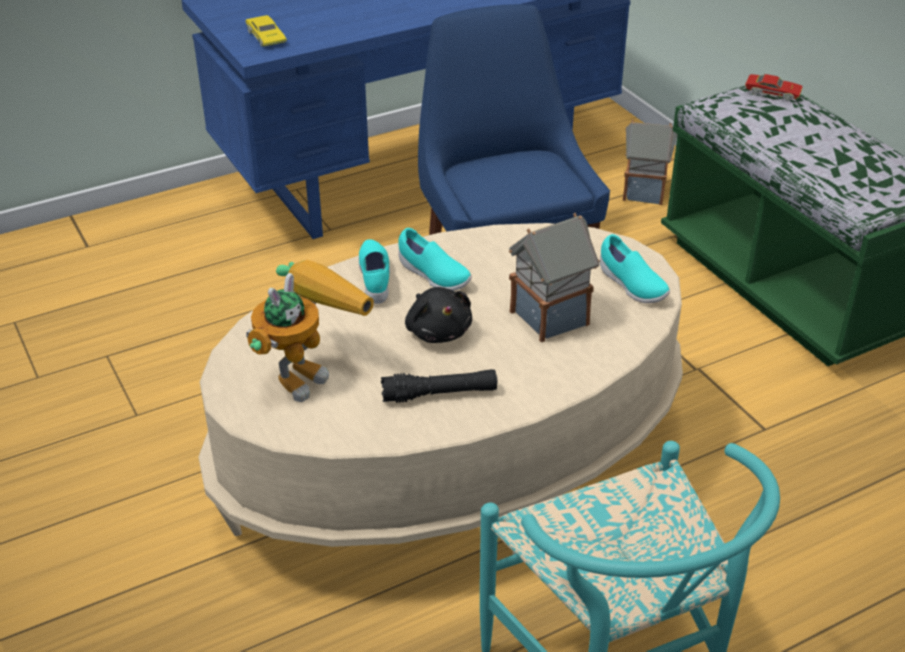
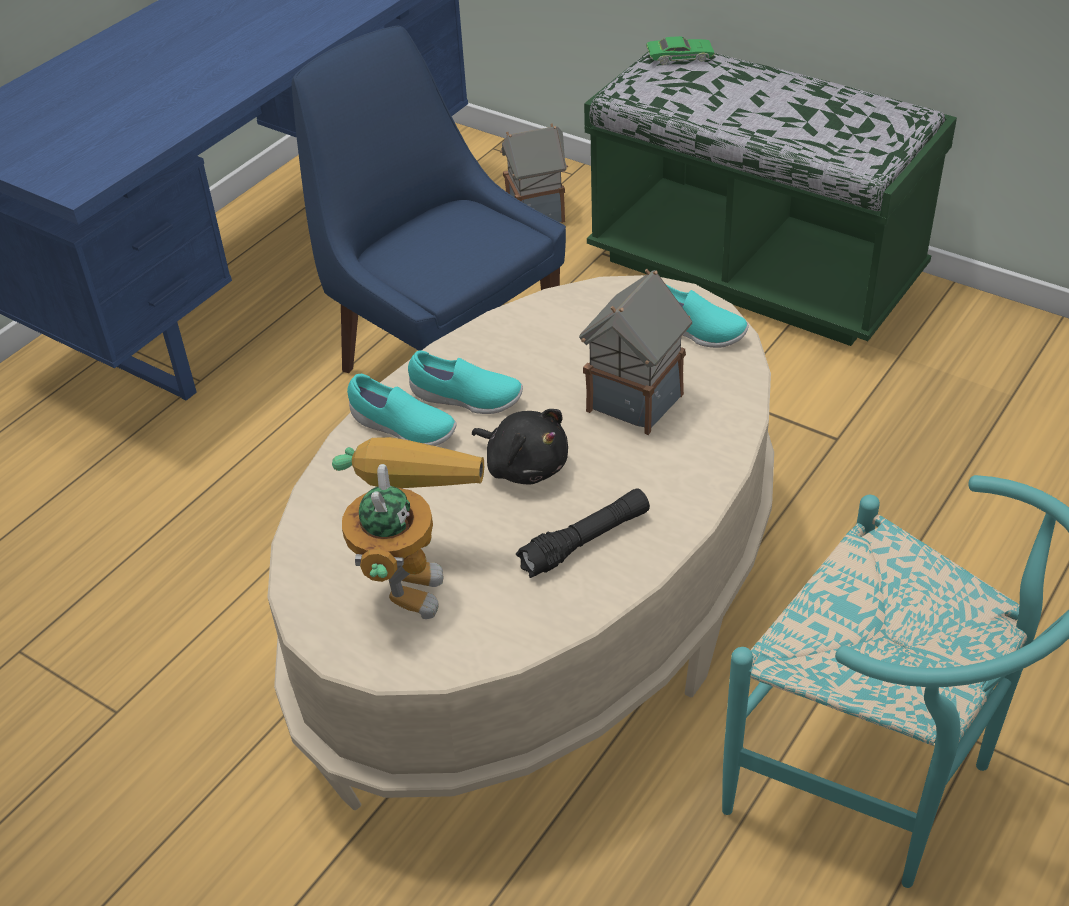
camera: 25 degrees left, 5 degrees up
yellow toy car [245,15,287,47] -> none
turquoise shoe [359,239,390,304] -> turquoise shoe turned 150 degrees clockwise [347,374,457,446]
red toy car [745,74,803,101] -> green toy car [646,36,715,65]

